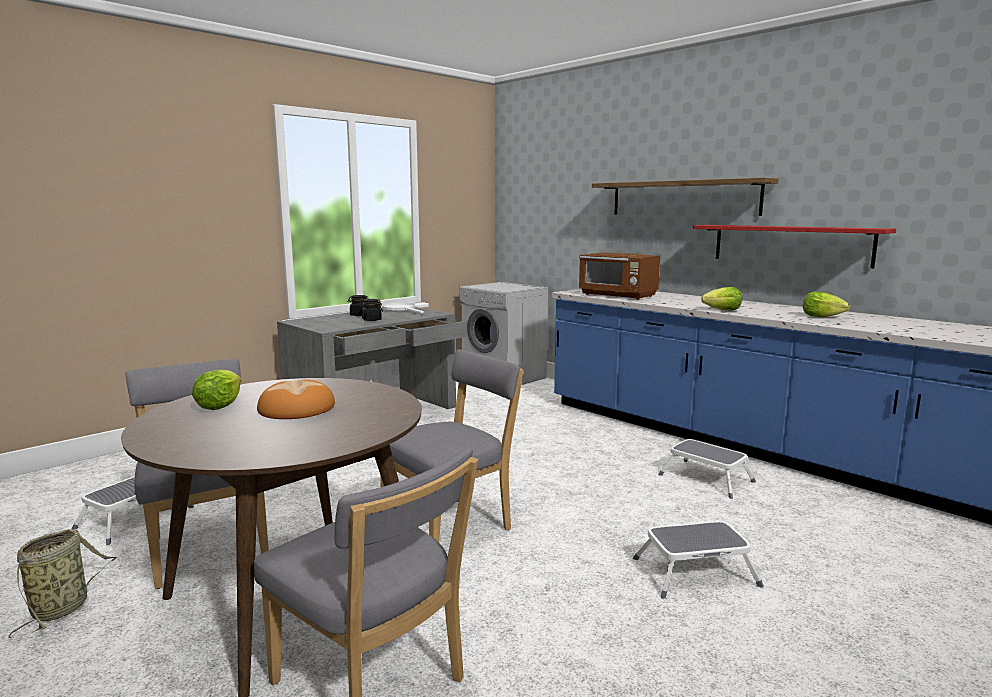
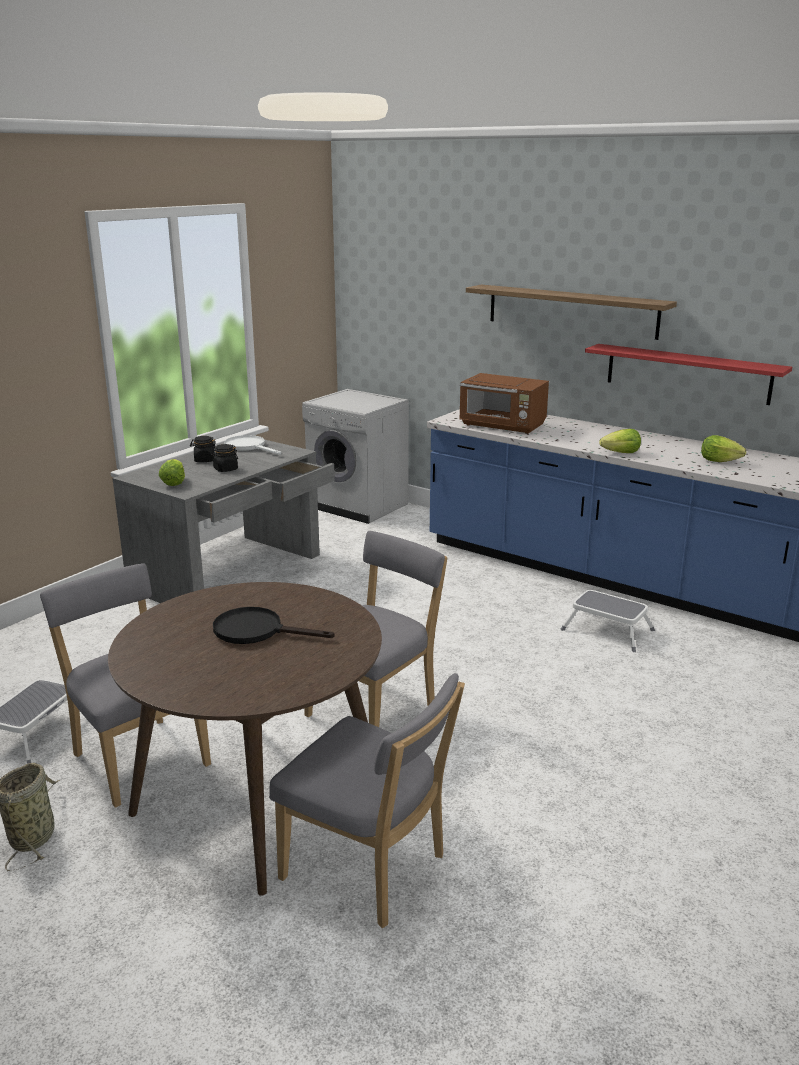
camera: 10 degrees left, 10 degrees up
lettuce [192,370,241,410] -> lettuce moved to [159,459,185,486]
bread [257,379,335,419] -> black frying pan [213,607,334,644]
grey step ladder [632,521,764,599] -> none

